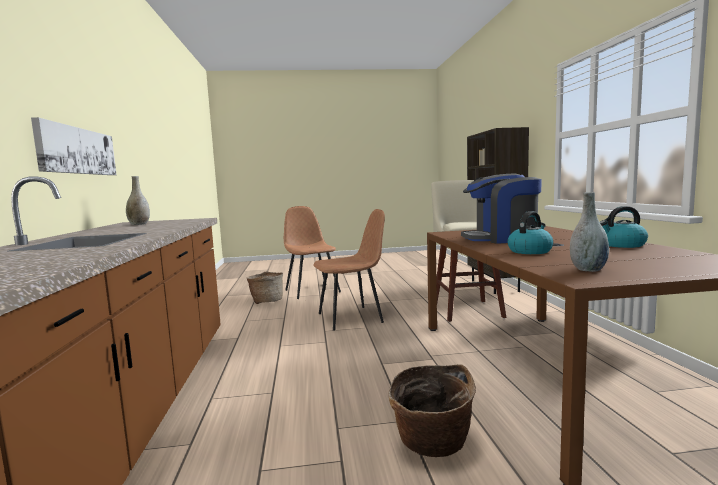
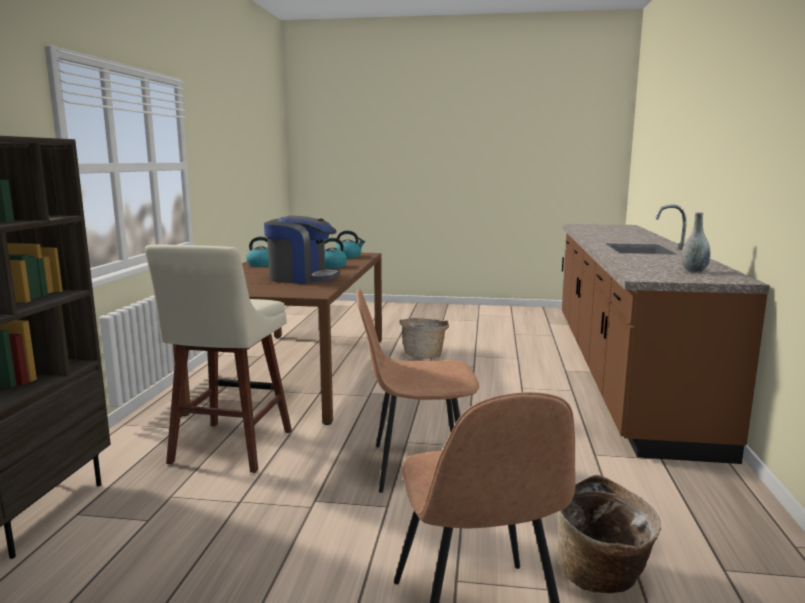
camera: 165 degrees left, 5 degrees up
picture [31,117,116,175] -> none
grey vase [570,192,609,272] -> kettle [335,230,365,258]

